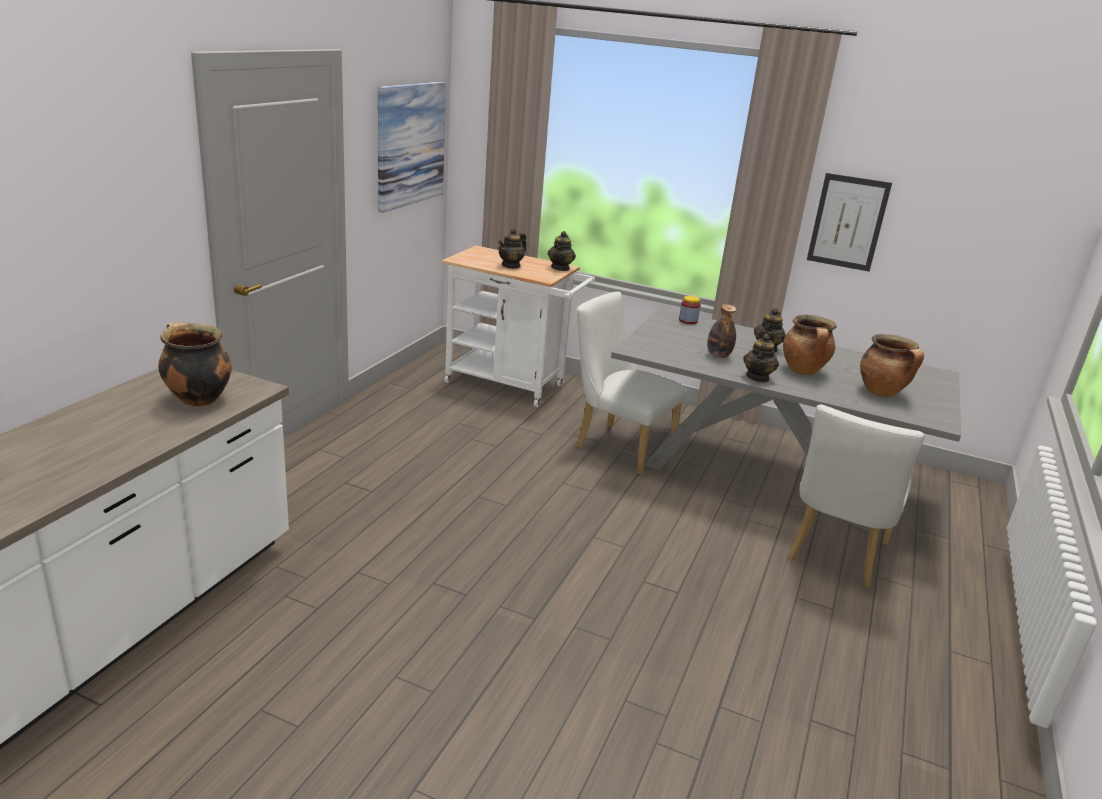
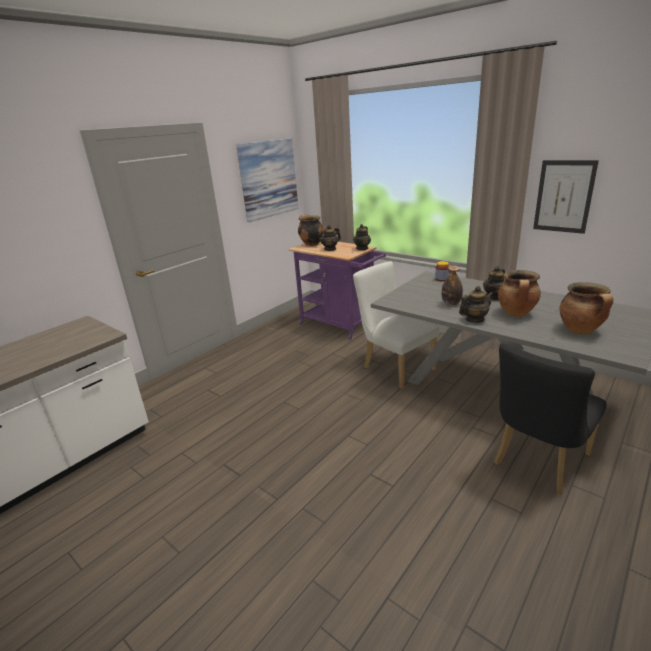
camera: 20 degrees right, 0 degrees up
cooking pot [158,322,232,407] -> cooking pot moved to [298,215,324,246]
white cart [442,246,595,407] -> purple cart [289,242,386,340]
teapot [743,334,779,382] -> teapot turned 150 degrees counterclockwise [459,286,494,323]
white chair [787,404,925,587] -> black chair [494,343,606,495]

